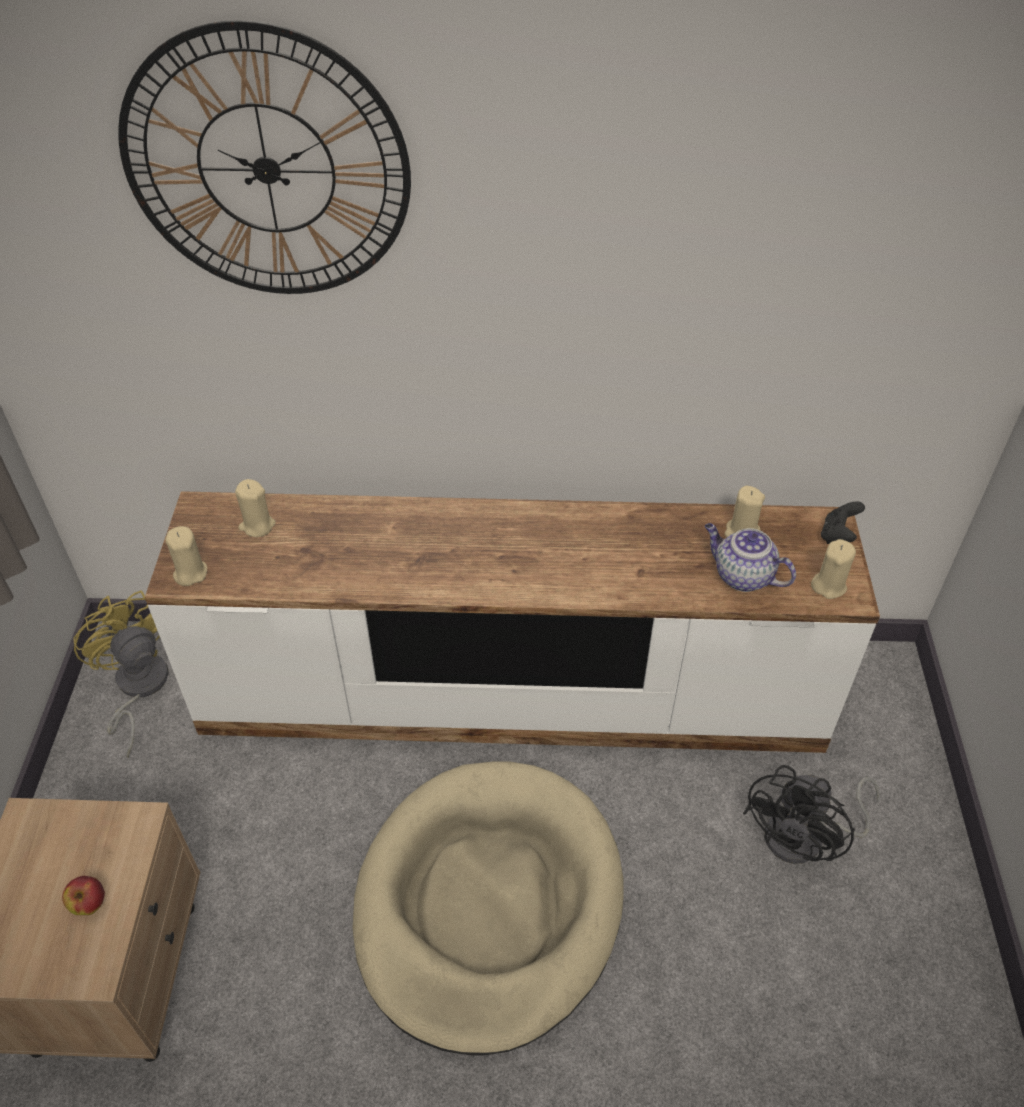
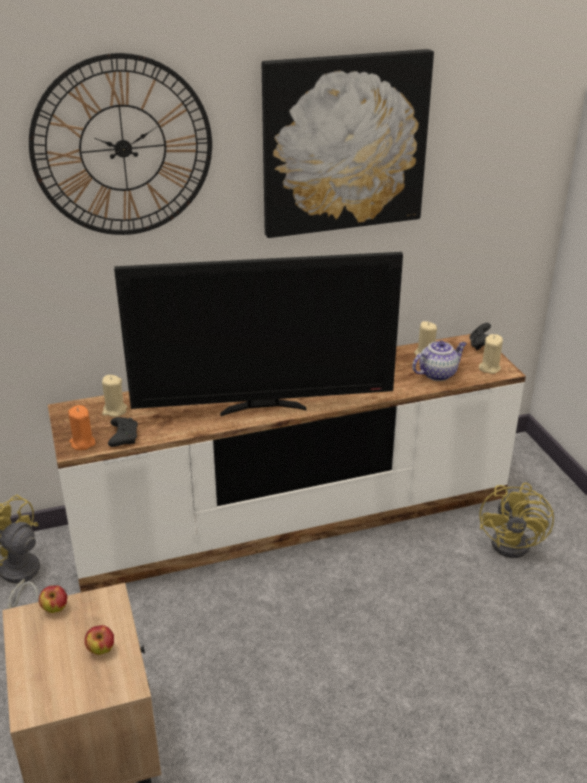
camera: 20 degrees left, 15 degrees down
beige candle [165,526,207,586] -> orange candle [68,405,95,450]
beige dog bed [352,761,624,1055] -> none
teapot [705,523,796,592] -> teapot turned 135 degrees clockwise [412,341,467,381]
black fan [743,765,880,864] -> yellow fan [479,483,554,558]
none -> apple [39,585,67,613]
none -> black game controller [108,417,138,447]
none -> television [114,252,403,416]
none -> picture [262,49,434,238]

